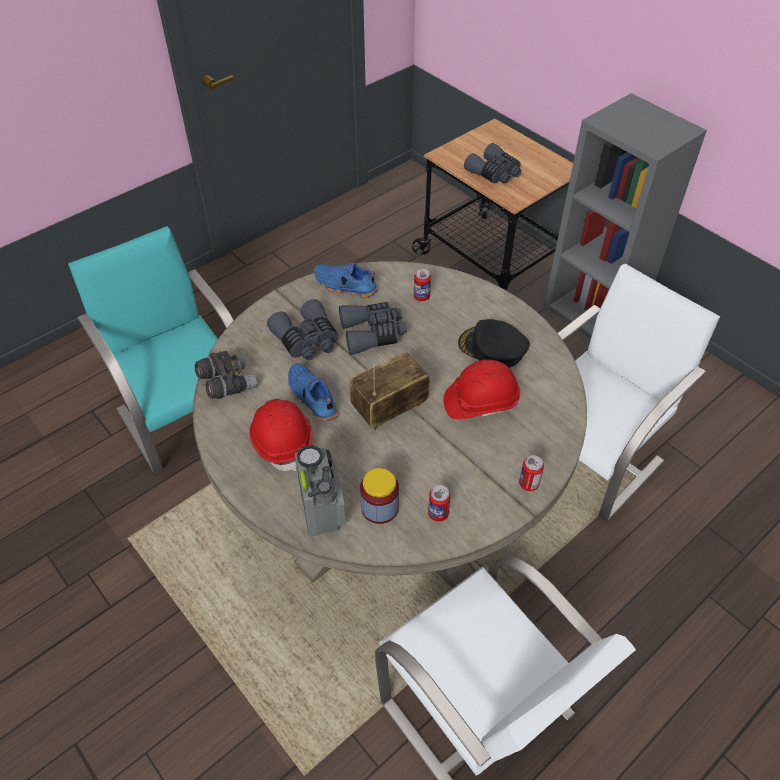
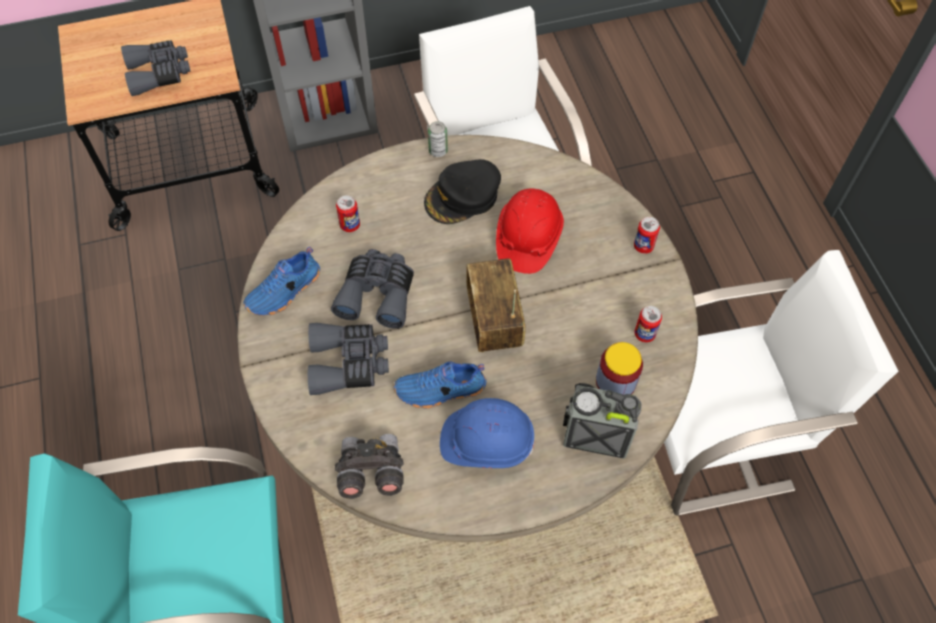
camera: 65 degrees left, 10 degrees up
red hard hat [249,399,312,471] -> blue hard hat [440,398,535,468]
none -> can [428,121,448,157]

